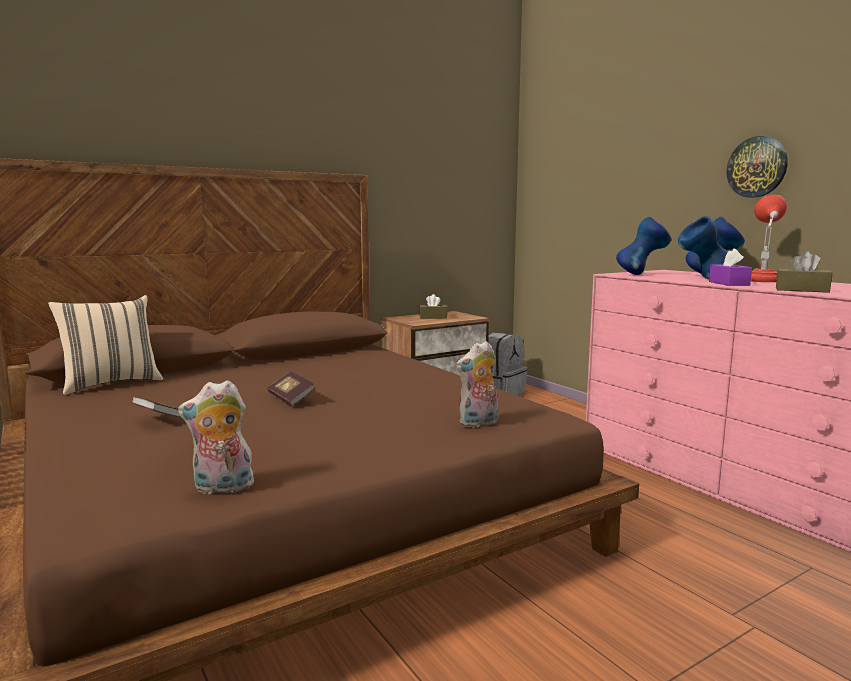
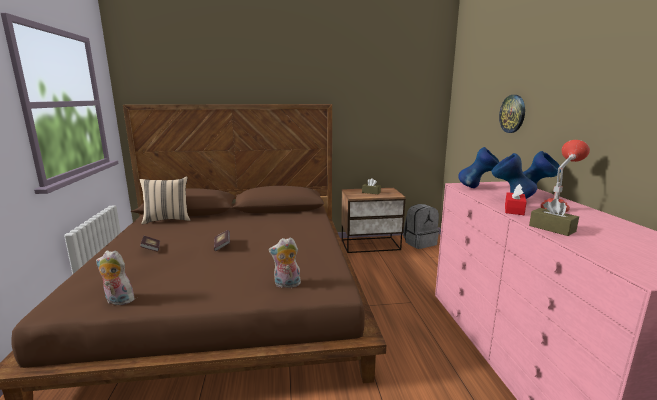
camera: 25 degrees right, 5 degrees up
purple tissue box [709,248,752,286] -> red tissue box [505,184,527,215]
wall clock [727,136,788,198] -> wall clock moved to [499,95,525,133]

